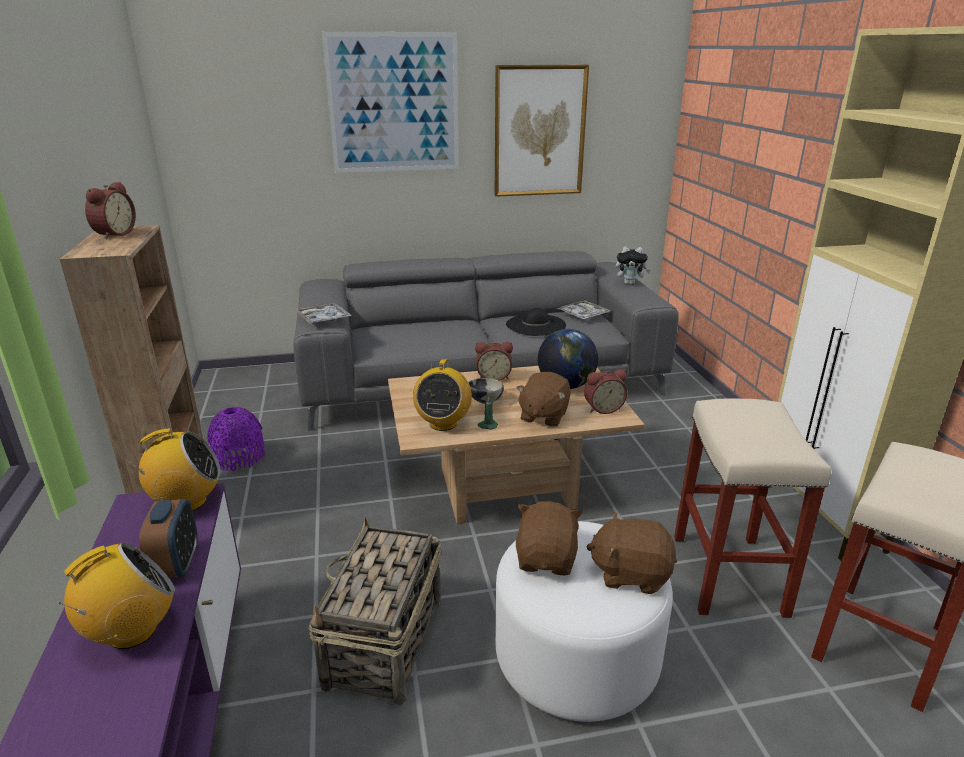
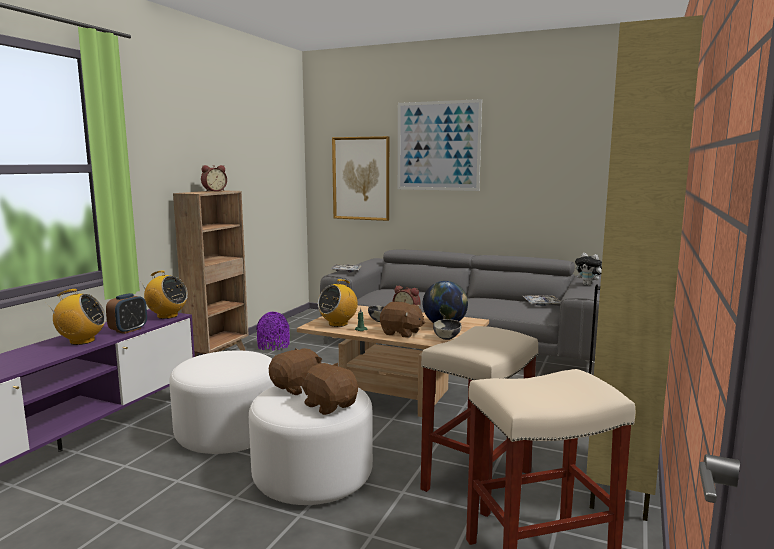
camera: 35 degrees right, 15 degrees down
basket [308,518,442,705] -> white ottoman [169,351,275,454]
picture [495,65,589,197] -> picture moved to [332,136,389,221]
black hat [506,308,566,336] -> none
brown plush toy [516,372,571,427] -> brown plush toy turned 120 degrees counterclockwise [380,302,425,338]
alarm clock [584,369,627,414] -> bowl [433,319,462,340]

